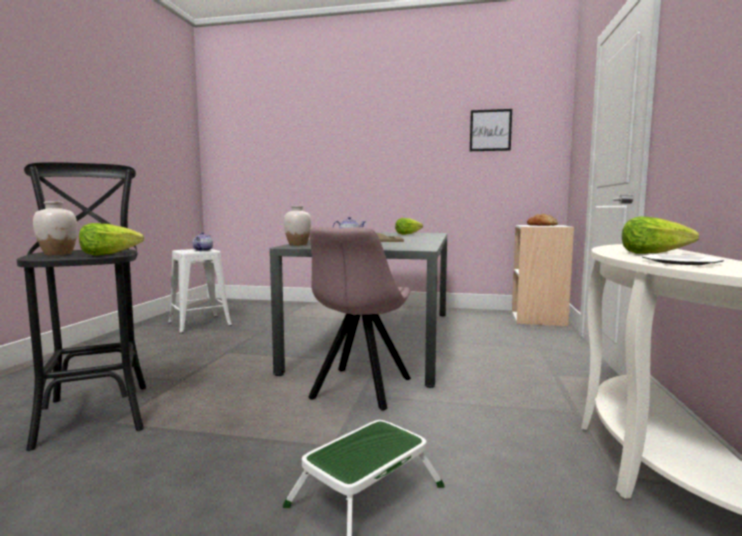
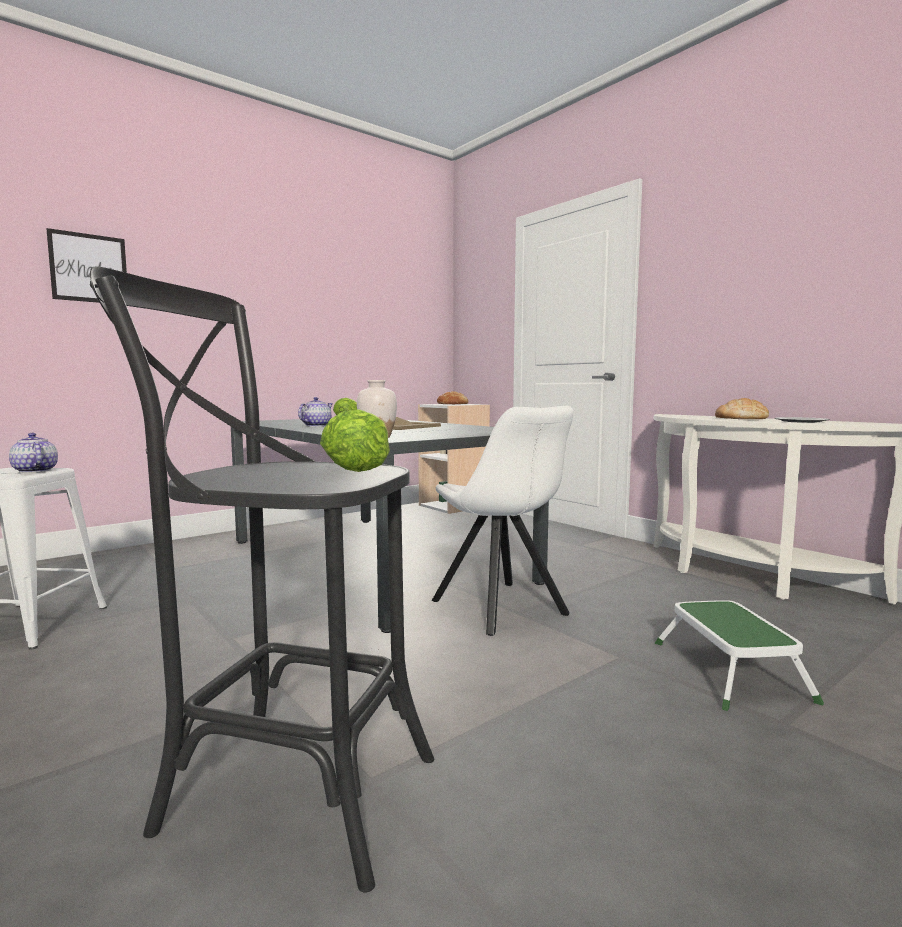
camera: 50 degrees left, 0 degrees up
white vase [33,202,77,255] -> none
pink chair [308,226,411,411] -> white chair [432,406,574,636]
picture [470,109,512,151] -> picture moved to [46,228,127,303]
lettuce [622,216,699,254] -> bread [715,398,769,419]

